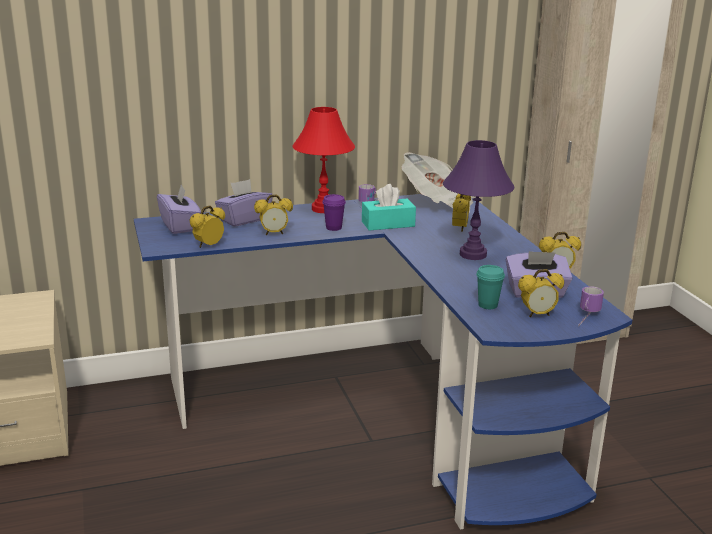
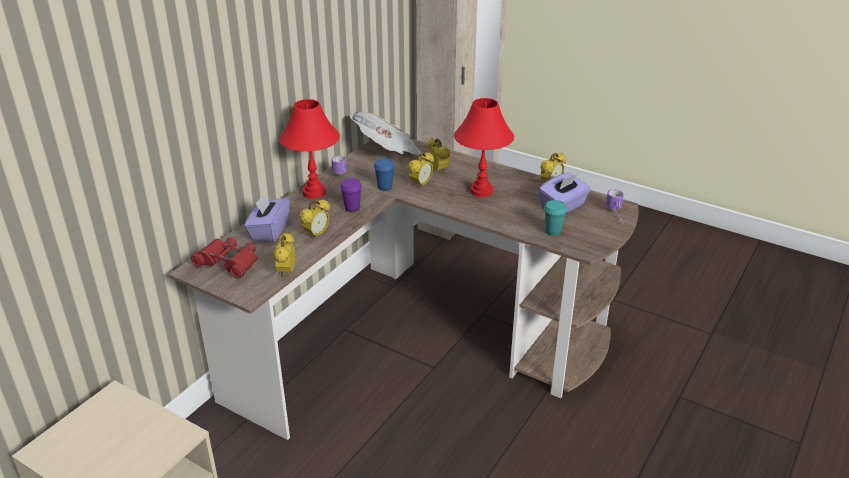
camera: 40 degrees left, 10 degrees up
blue desk [134,194,632,530] -> brown desk [168,138,638,440]
purple tissue box [157,185,201,234] -> red binoculars [191,237,258,279]
turquoise tissue box [362,184,416,231] -> blue cup [374,158,395,191]
purple table lamp [443,140,515,260] -> red table lamp [454,98,514,197]
alarm clock [518,269,564,317] -> alarm clock moved to [408,152,434,188]

